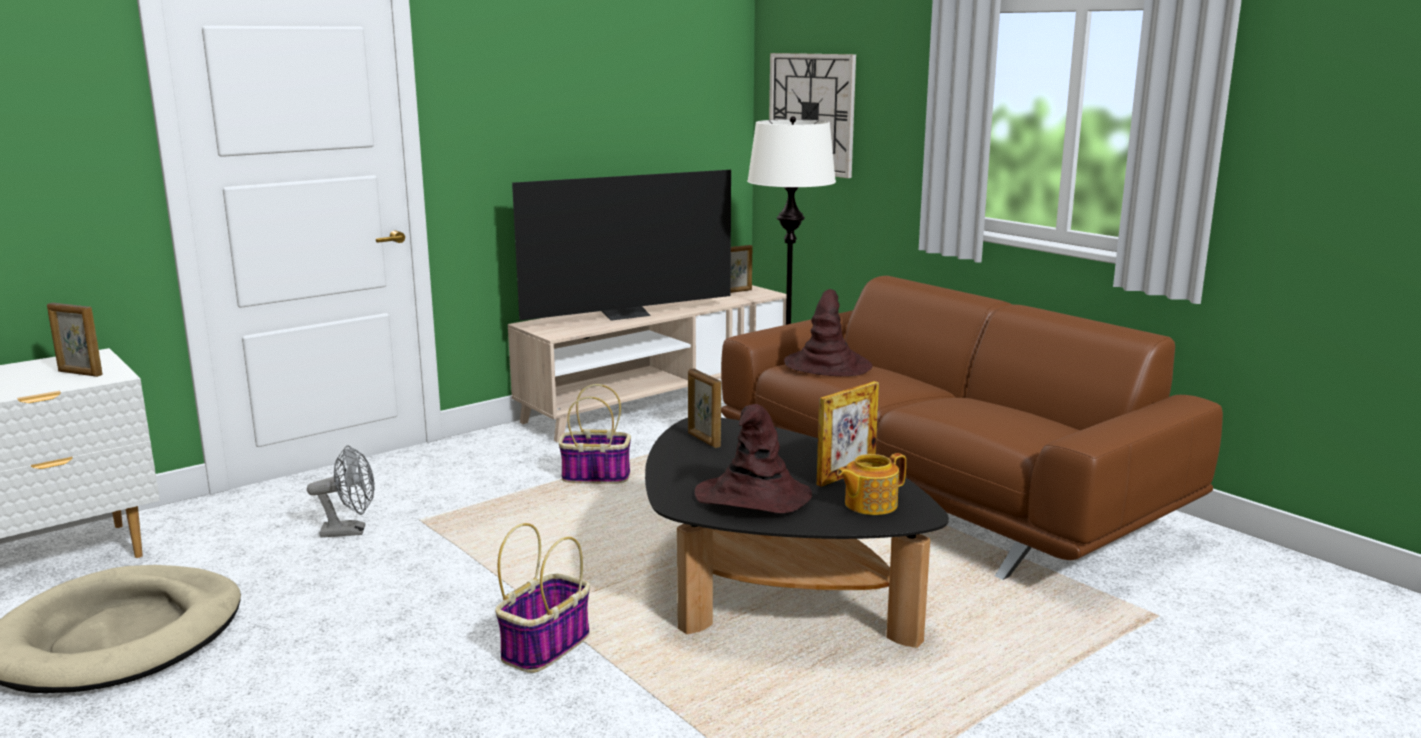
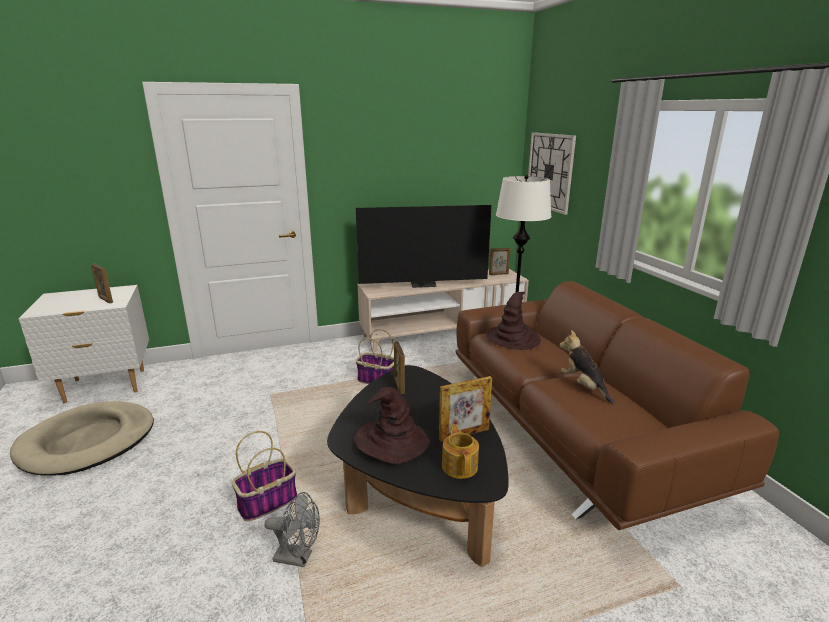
camera: 20 degrees right, 5 degrees up
grey fan [307,445,375,537] -> grey fan moved to [265,492,320,567]
teapot [837,453,906,515] -> teapot turned 90 degrees clockwise [442,424,479,479]
none -> plush toy [559,330,615,404]

